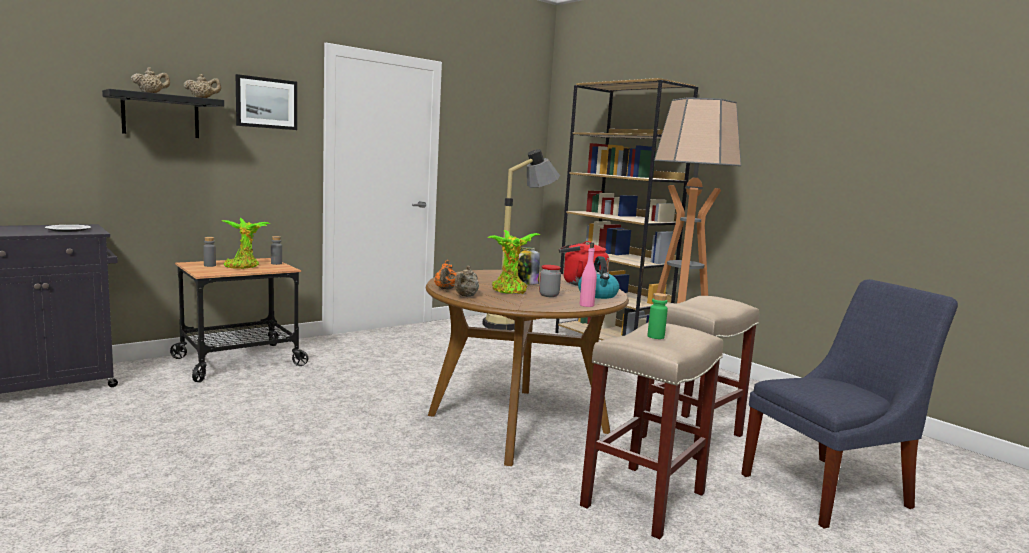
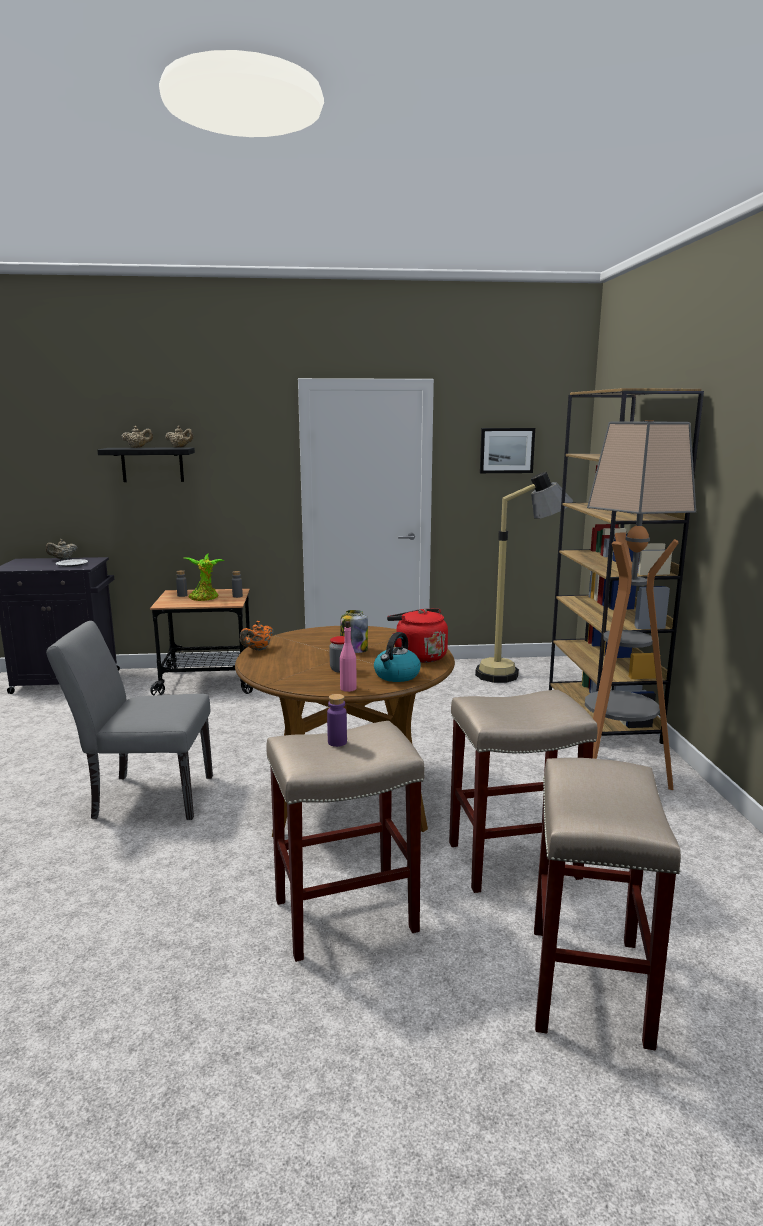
camera: 35 degrees right, 5 degrees up
picture [236,74,297,130] -> picture moved to [480,428,535,473]
beige teapot [454,266,479,297] -> beige teapot moved to [46,539,78,560]
potted plant [488,230,541,294] -> none
green bottle [647,293,668,339] -> purple bottle [327,694,347,747]
blue chair [741,279,958,529] -> beige stool [534,758,681,1050]
none -> grey chair [46,621,213,820]

